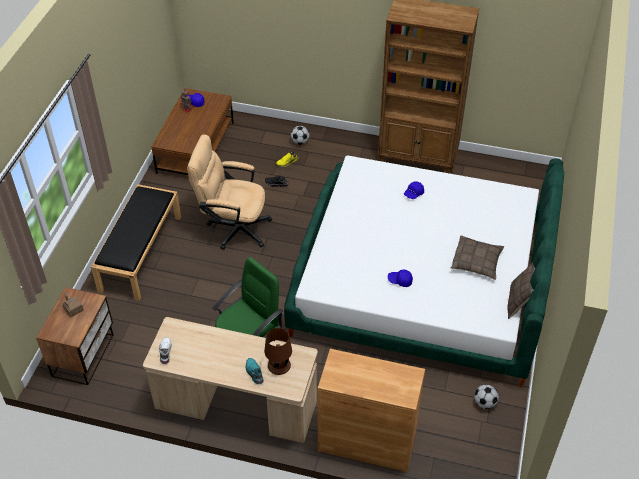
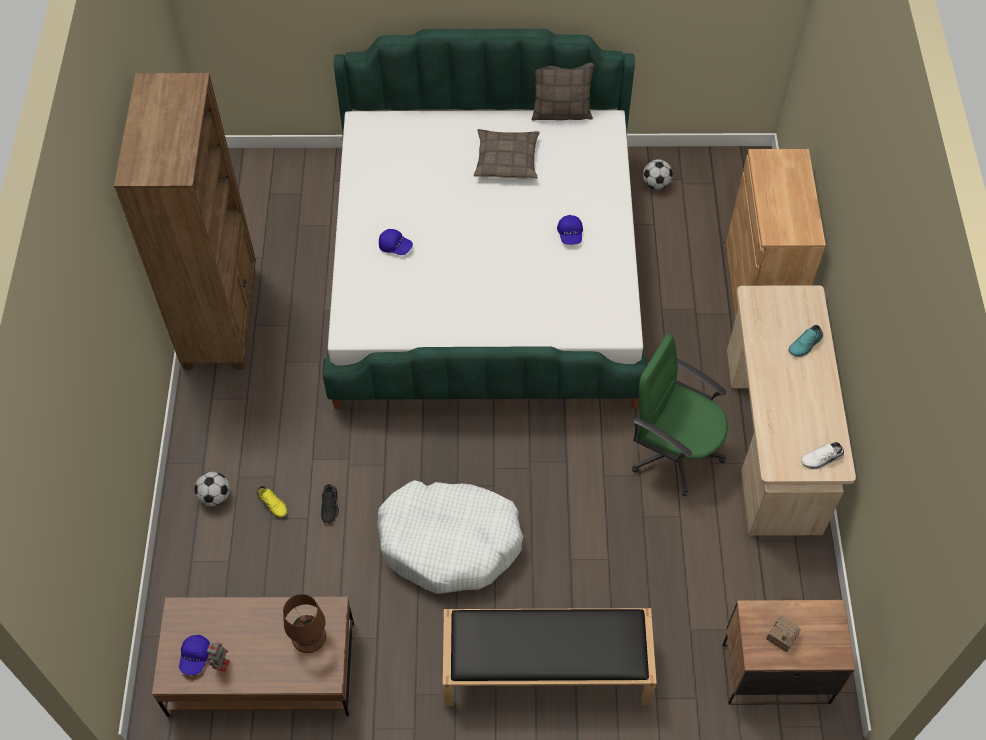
camera: 105 degrees left, 10 degrees up
beige office chair [187,135,272,250] -> white dog bed [377,480,523,594]
brown table lamp [264,328,292,375] -> brown table lamp moved to [283,594,326,653]

